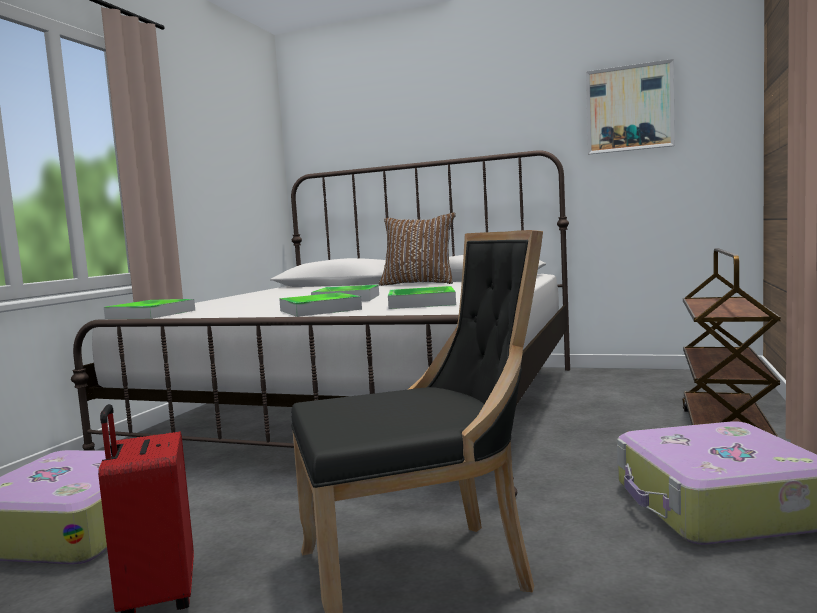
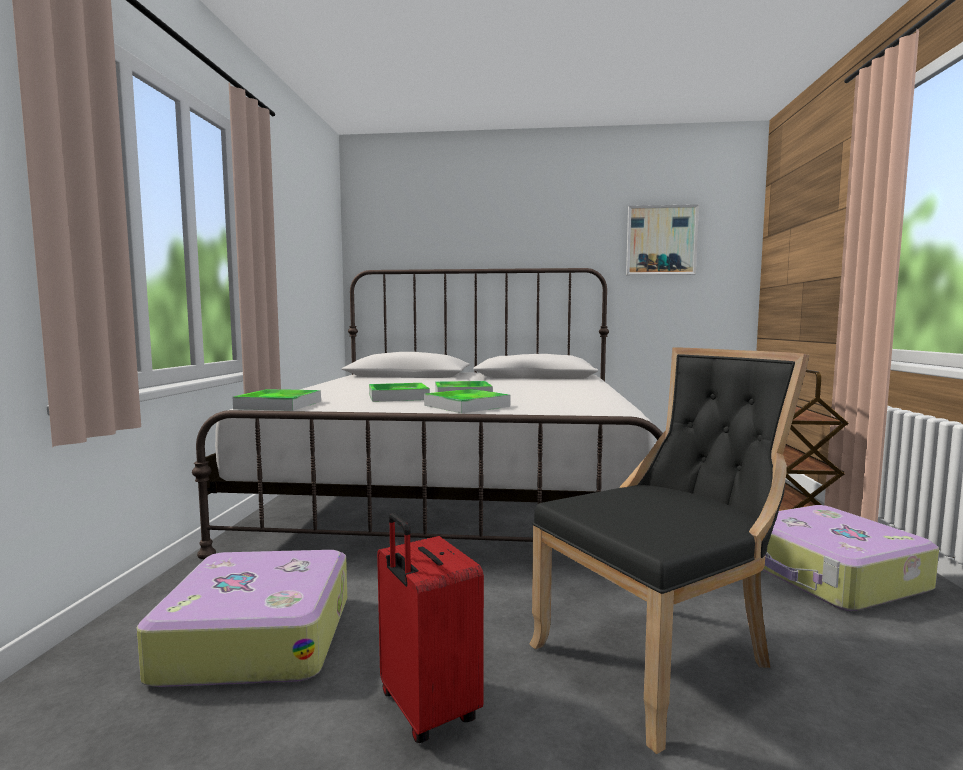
camera: 15 degrees left, 0 degrees up
brown pillow [379,212,456,286] -> none
tray [388,286,456,309] -> tray moved to [369,383,430,402]

